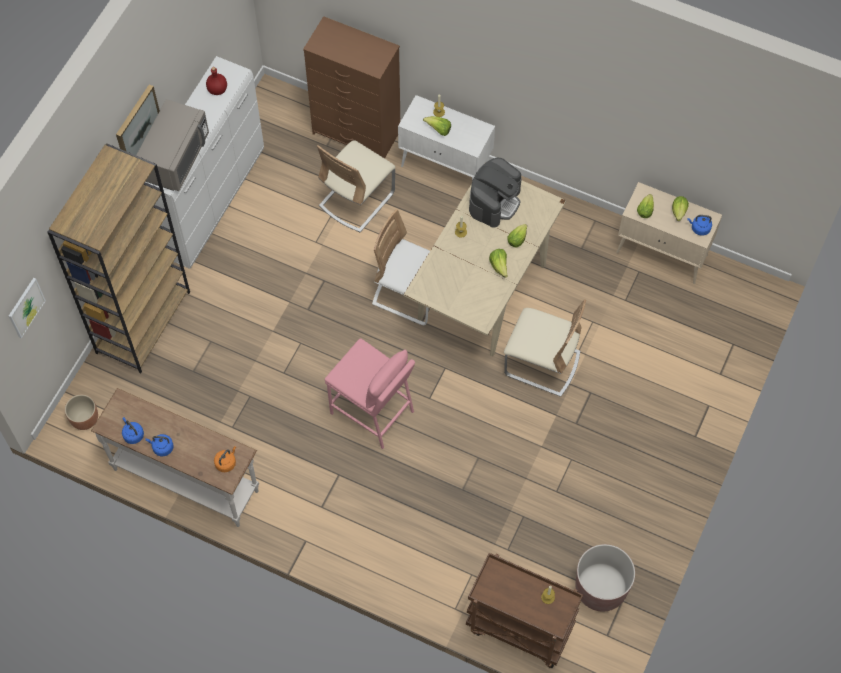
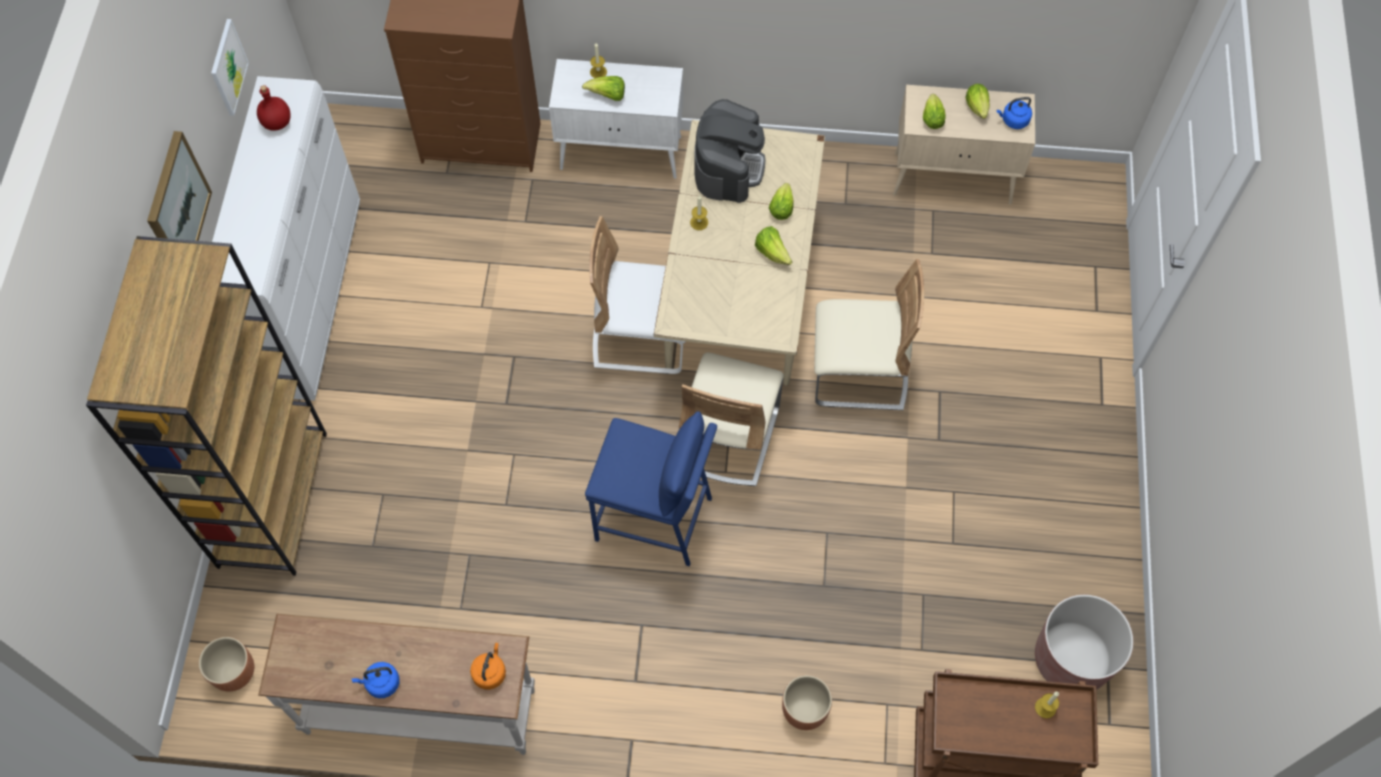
camera: 20 degrees left, 0 degrees up
picture [9,278,46,338] -> picture moved to [211,19,249,116]
blue kettle [122,417,144,444] -> none
grey microwave [136,99,209,191] -> none
beige chair [317,140,395,232] -> beige chair moved to [679,352,784,486]
pink stool [325,339,415,449] -> blue stool [585,411,717,567]
none -> brown planter [782,675,832,730]

